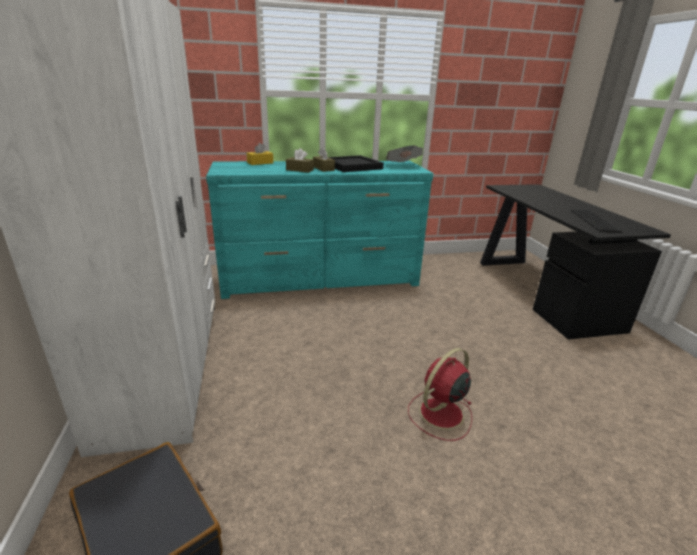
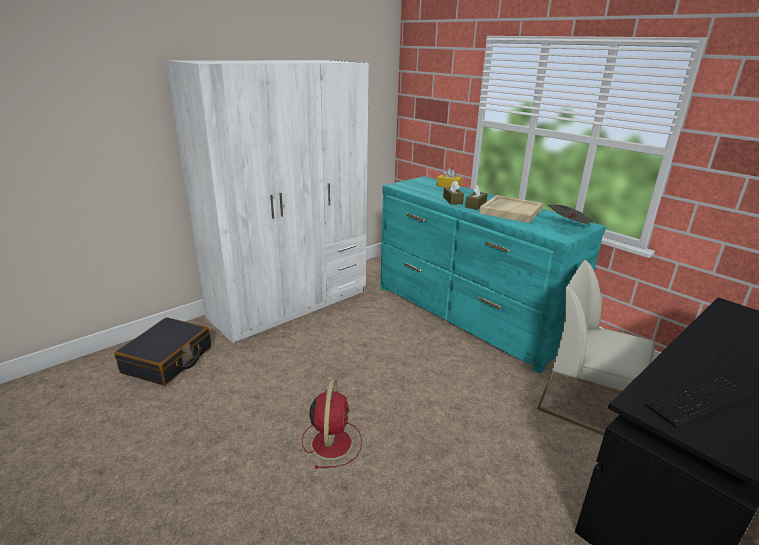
camera: 60 degrees right, 0 degrees up
black tray [328,155,384,172] -> beige tray [479,195,543,223]
red fan [408,348,472,441] -> red fan turned 75 degrees clockwise [302,380,362,469]
none -> white chair [537,260,655,436]

